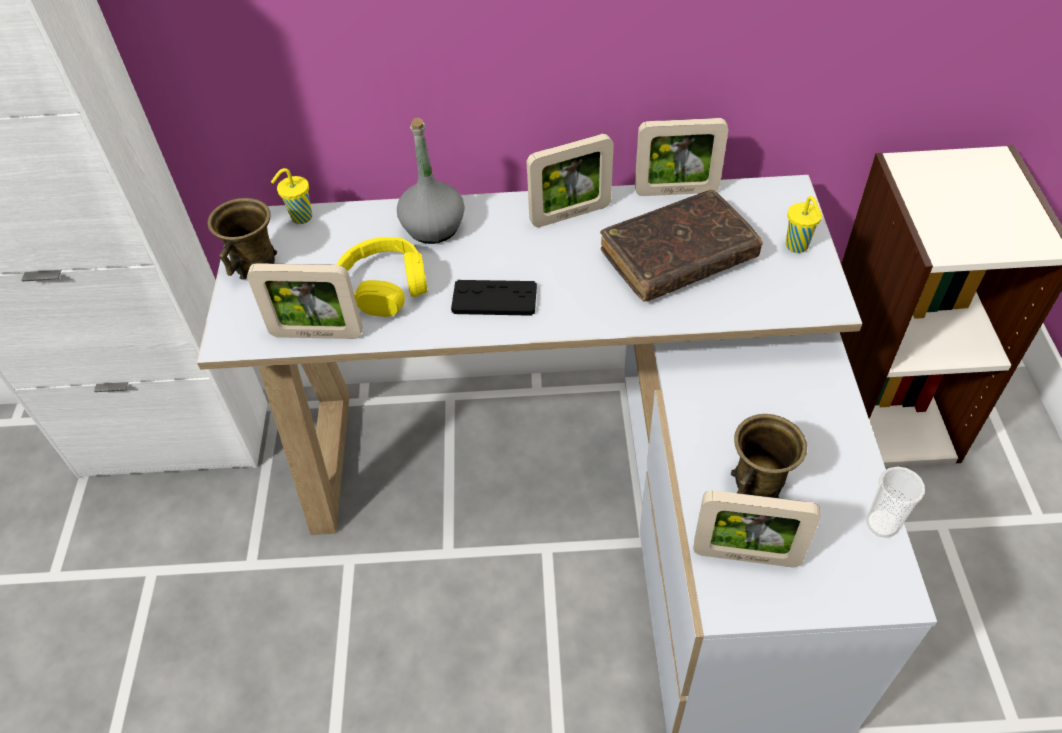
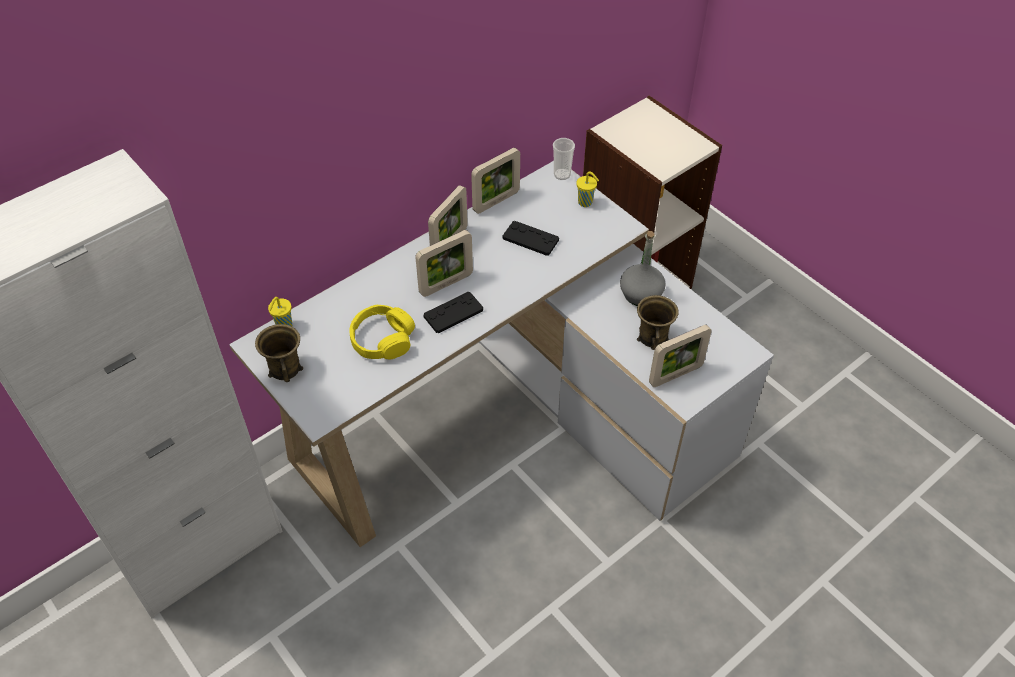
camera: 40 degrees left, 0 degrees up
picture frame [247,263,362,339] -> picture frame moved to [415,230,473,297]
grey bottle [397,117,465,244] -> grey bottle moved to [620,231,666,306]
brown book [600,190,763,301] -> black game controller [502,221,559,256]
cup [866,467,925,538] -> cup moved to [553,138,575,180]

